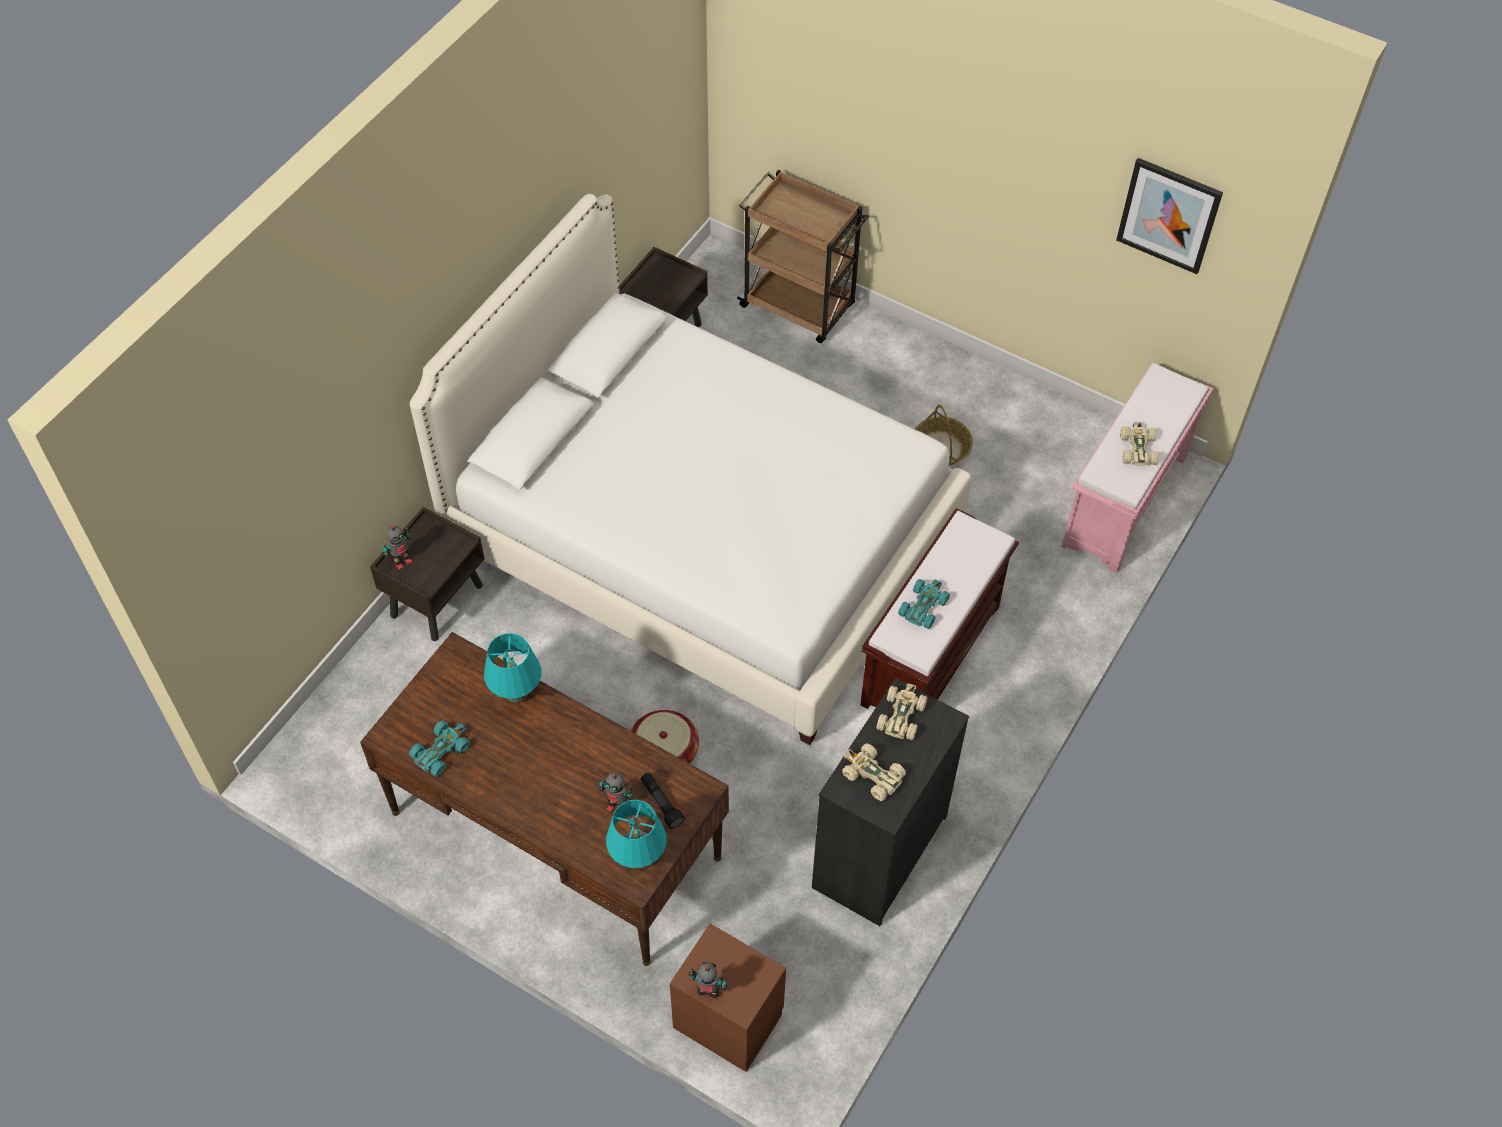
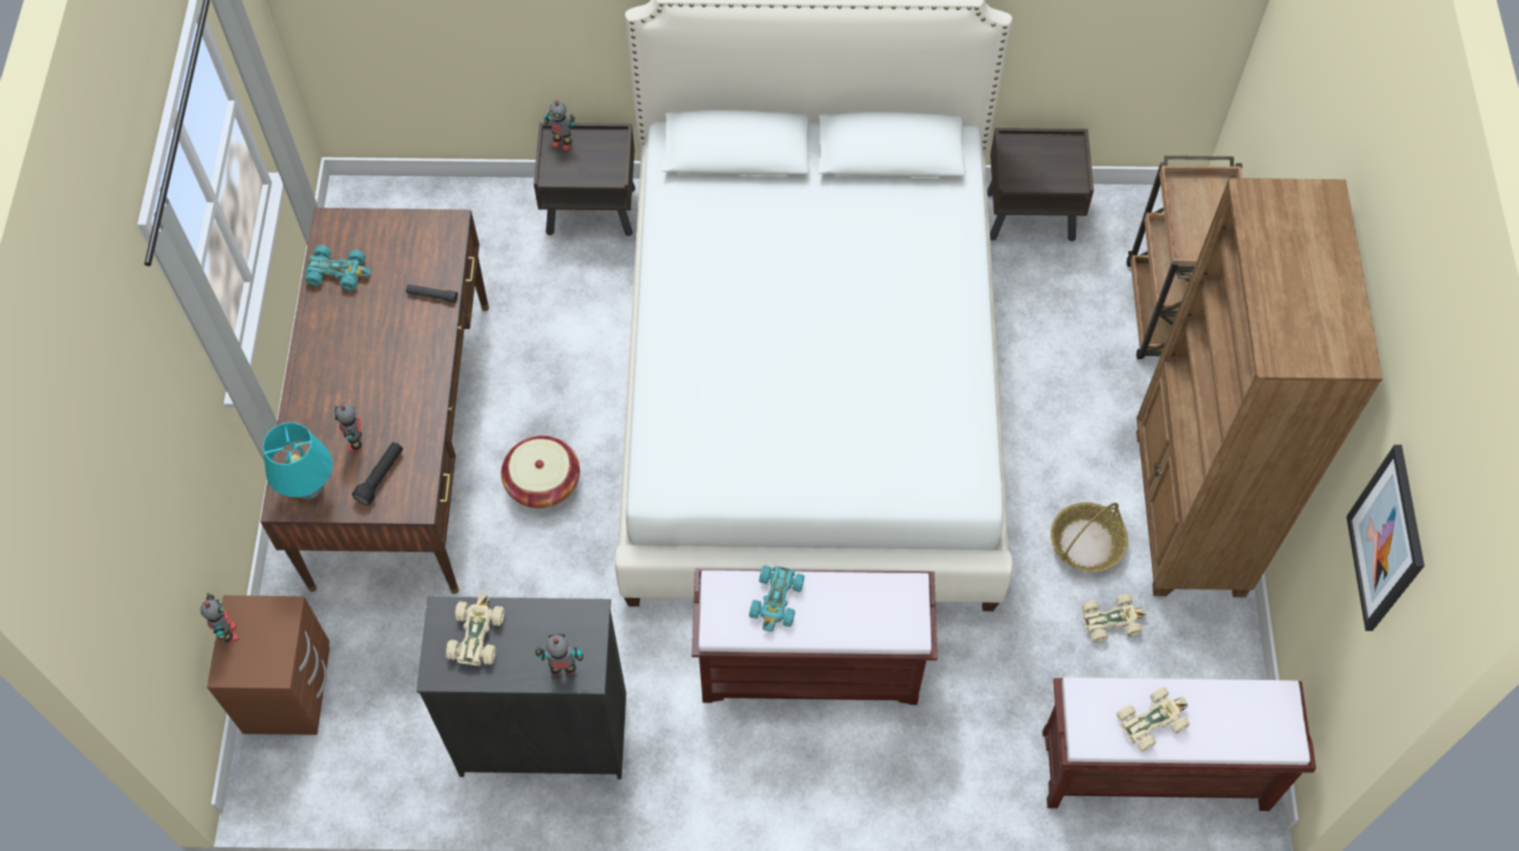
camera: 60 degrees right, 5 degrees up
turquoise table lamp [484,633,542,703] -> black flashlight [406,284,458,303]
beige toy car [877,683,928,740] -> beige toy car moved to [1082,594,1147,643]
turquoise toy car [898,579,950,629] -> turquoise toy car turned 105 degrees clockwise [749,565,805,632]
pink bench [1061,363,1213,574] -> brown bench [1042,677,1316,811]
none -> toy robot [535,633,583,675]
none -> brown bookcase [1136,178,1383,597]

